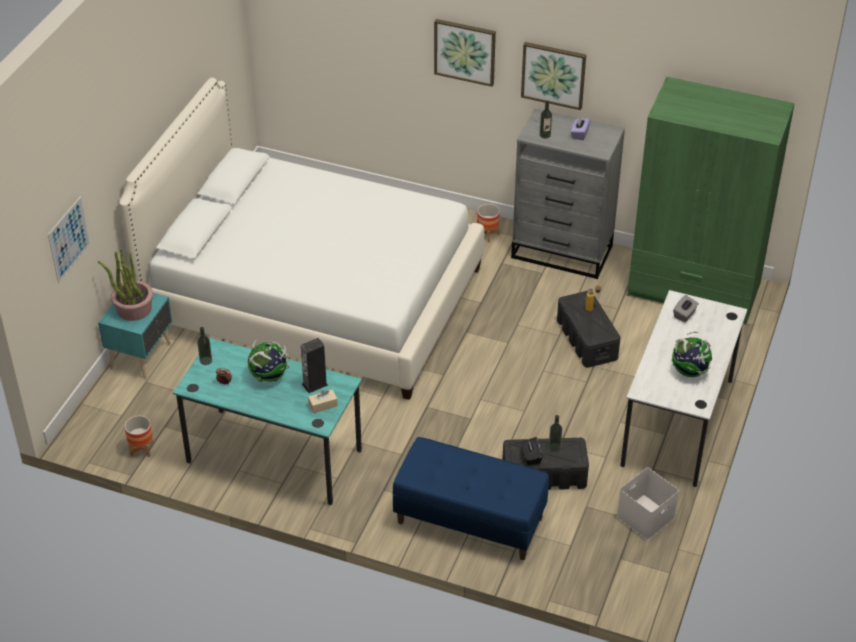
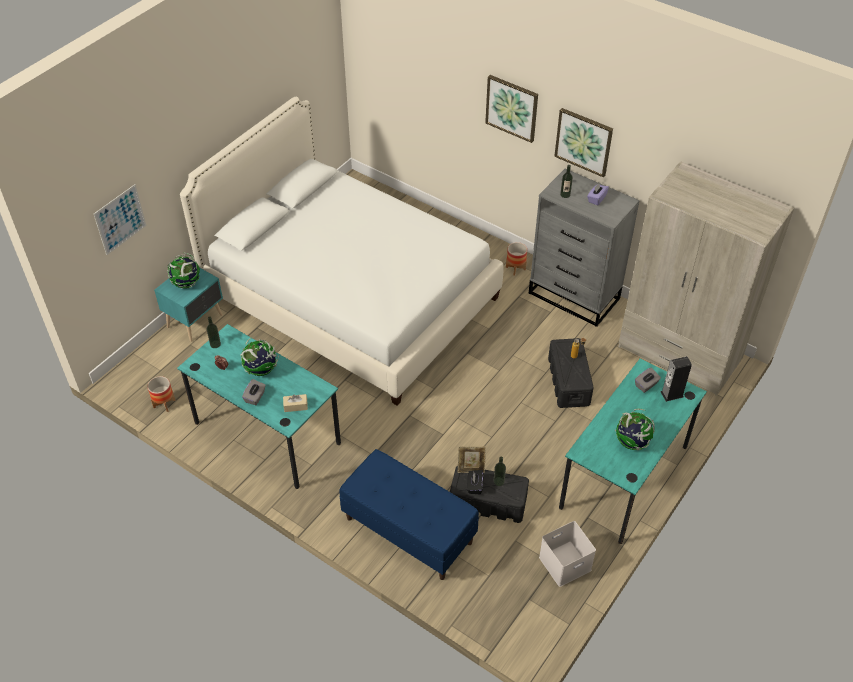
camera: 15 degrees right, 5 degrees up
potted plant [98,249,153,321] -> globe [167,252,200,289]
speaker [301,338,328,393] -> speaker moved to [661,356,692,402]
white desk [620,290,747,487] -> turquoise desk [559,358,707,544]
green wardrobe [628,77,795,325] -> beige wardrobe [618,161,794,396]
none -> grey tissue box [242,379,266,405]
none -> picture frame [458,446,486,473]

